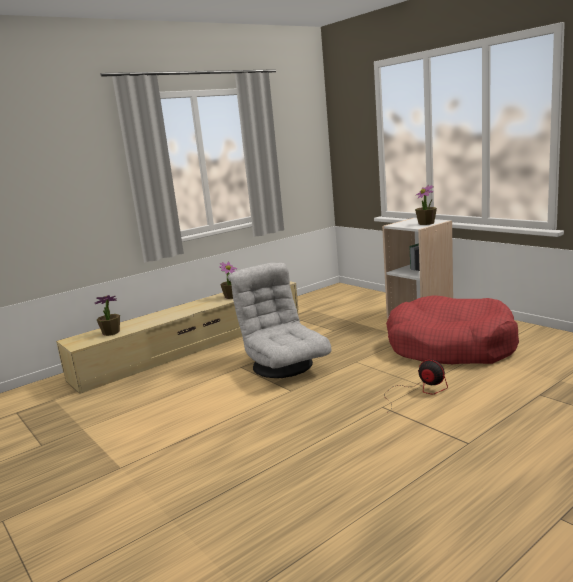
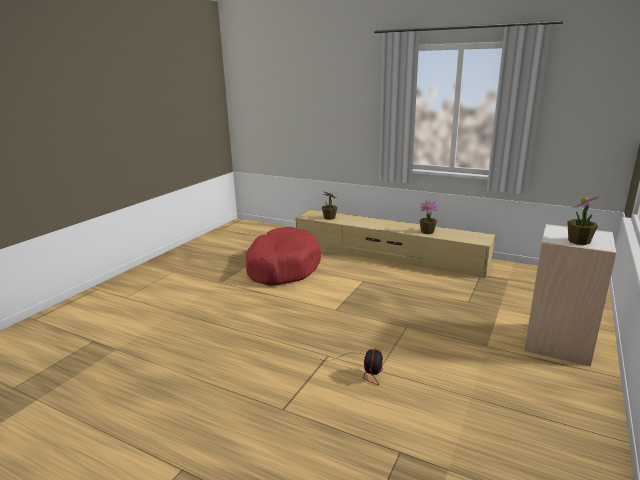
camera: 65 degrees right, 5 degrees up
grey armchair [227,263,331,378] -> none
red dog bed [386,295,519,364] -> red dog bed moved to [246,227,321,286]

